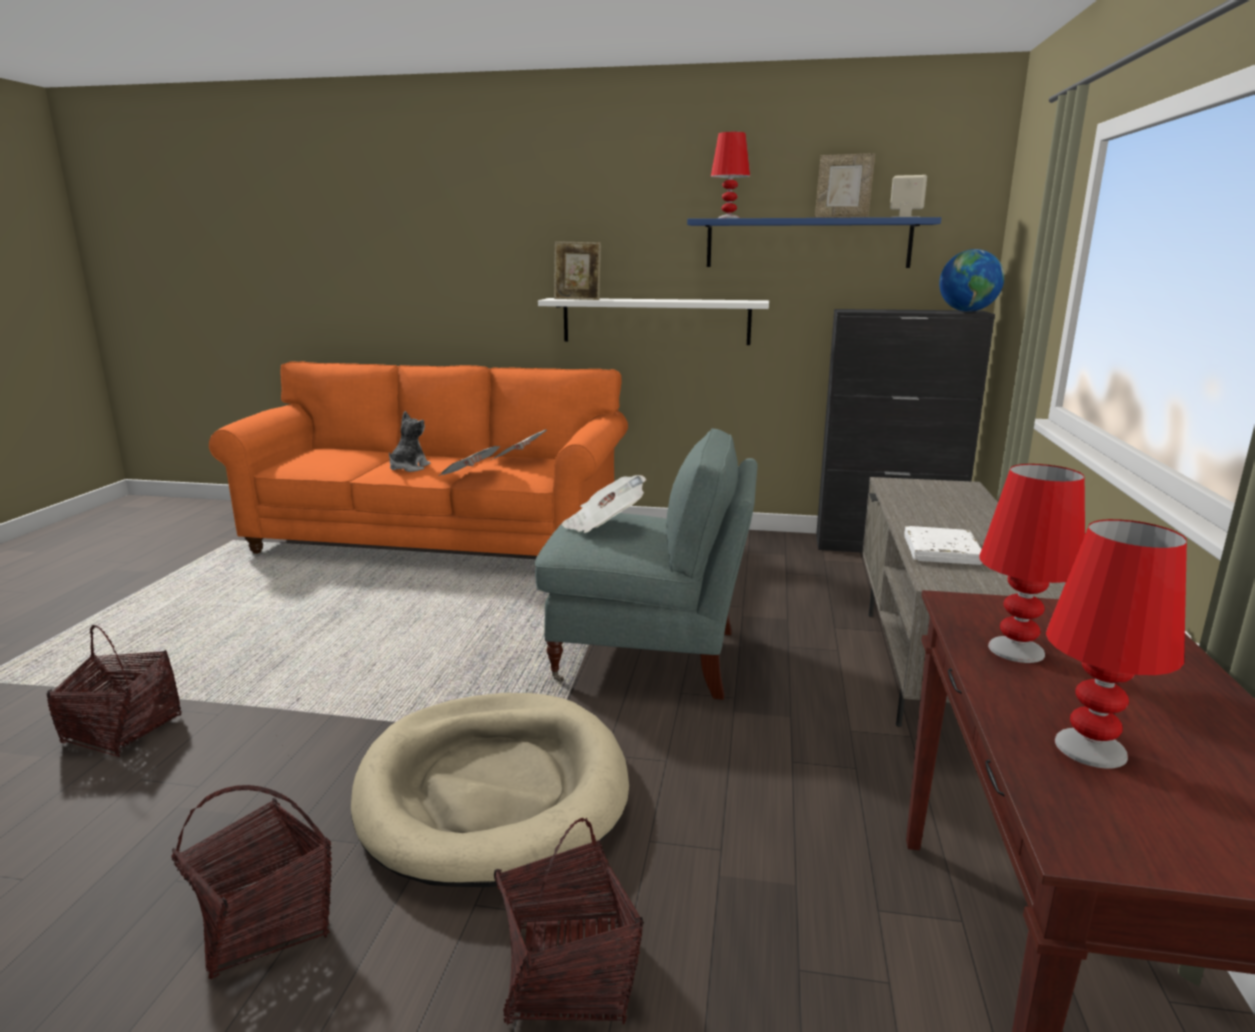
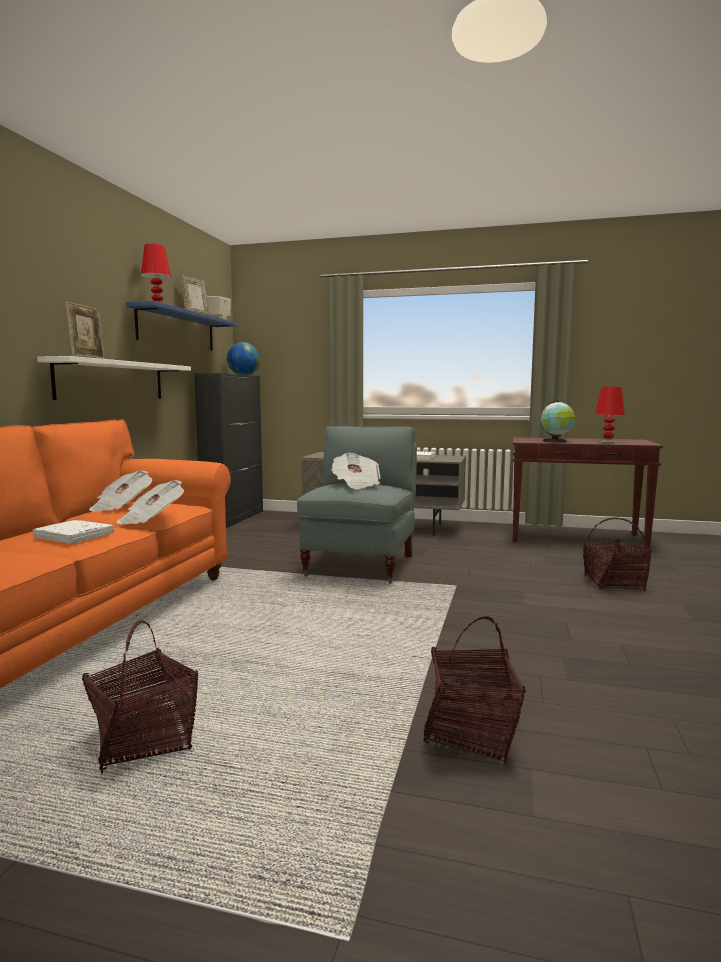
camera: 85 degrees left, 10 degrees down
basket [171,785,332,979] -> basket moved to [82,620,198,774]
beige dog bed [351,693,629,887] -> none
plush toy [389,411,431,472] -> white book [33,520,114,544]
red table lamp [979,464,1085,663] -> globe [541,401,575,442]

